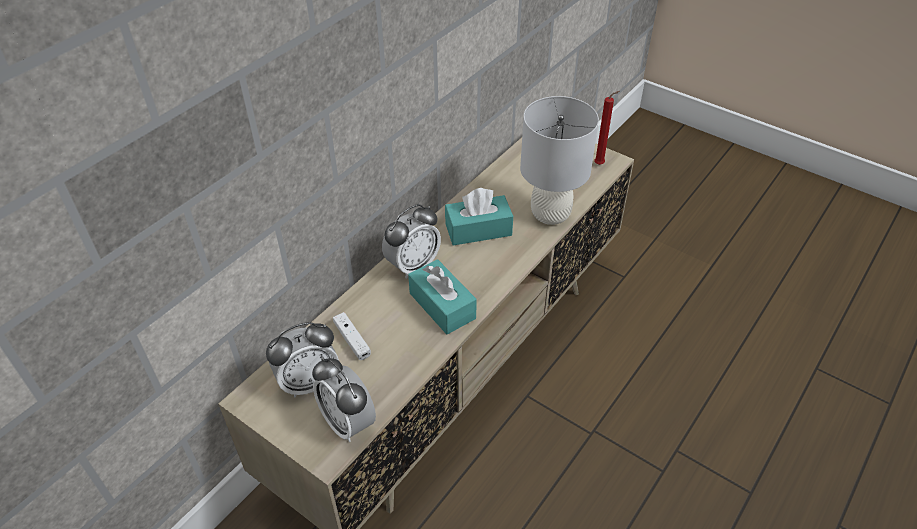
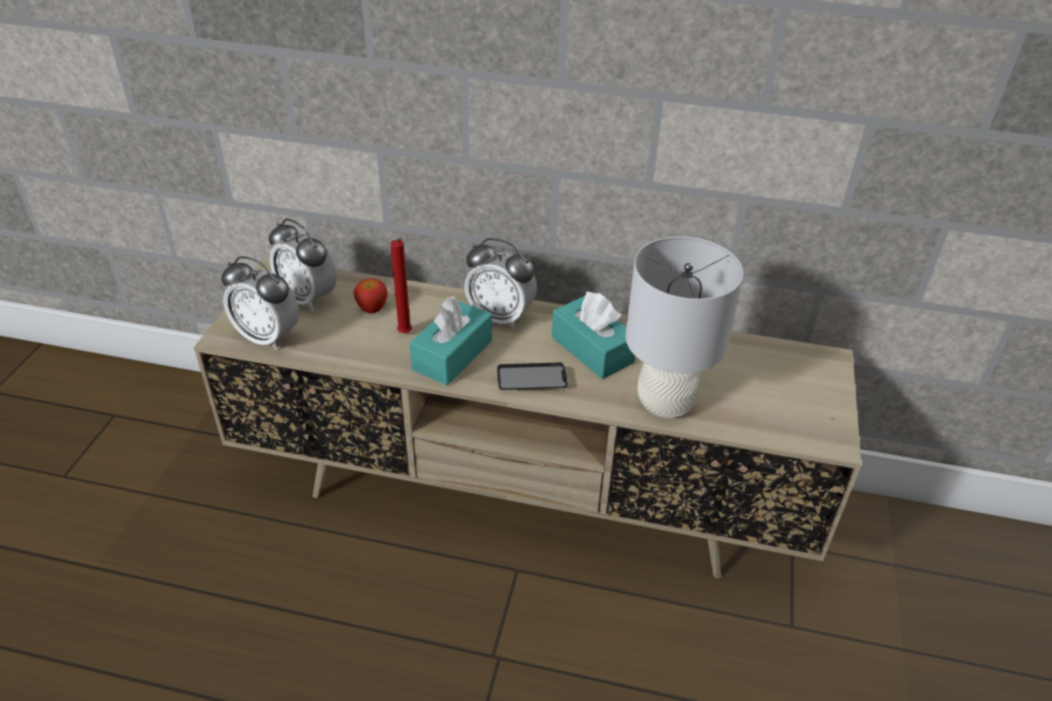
camera: 65 degrees right, 5 degrees down
alarm clock [312,357,376,442] -> alarm clock turned 90 degrees counterclockwise [221,256,299,350]
white game controller [333,312,371,360] -> apple [354,278,388,313]
red candle [594,91,620,165] -> red candle moved to [390,237,412,333]
none -> phone [497,362,568,390]

